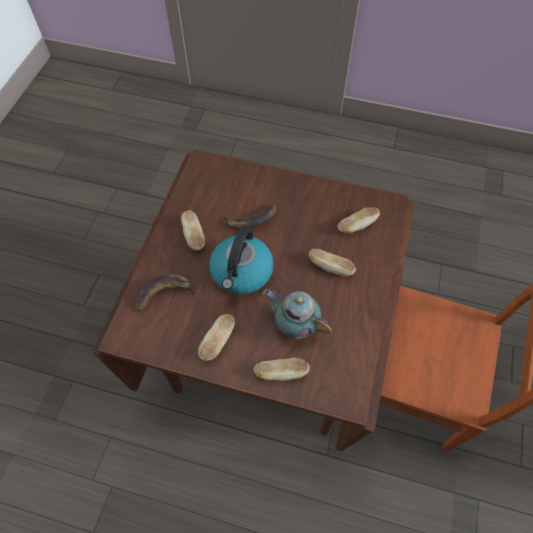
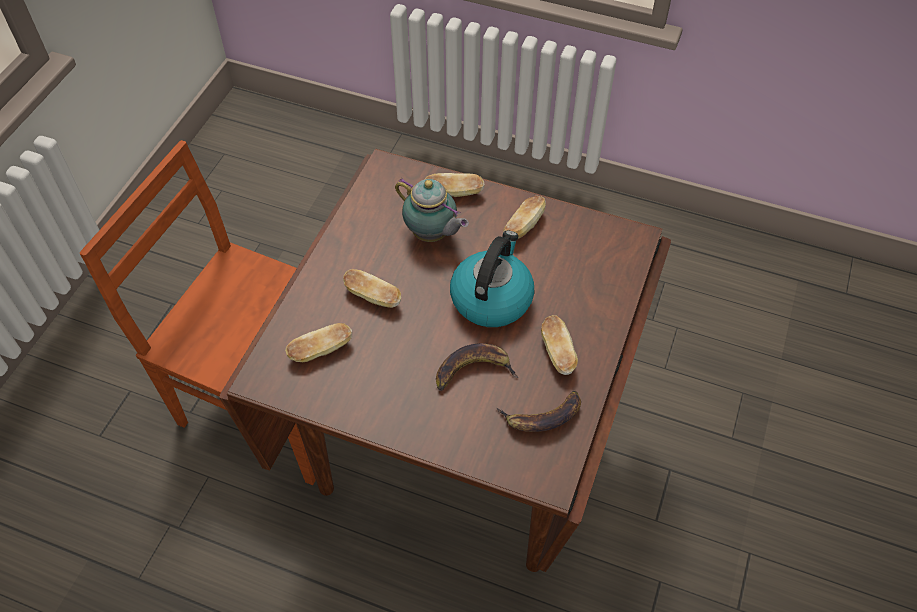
camera: 175 degrees left, 5 degrees down
banana [136,274,197,312] -> banana moved to [497,391,581,432]

